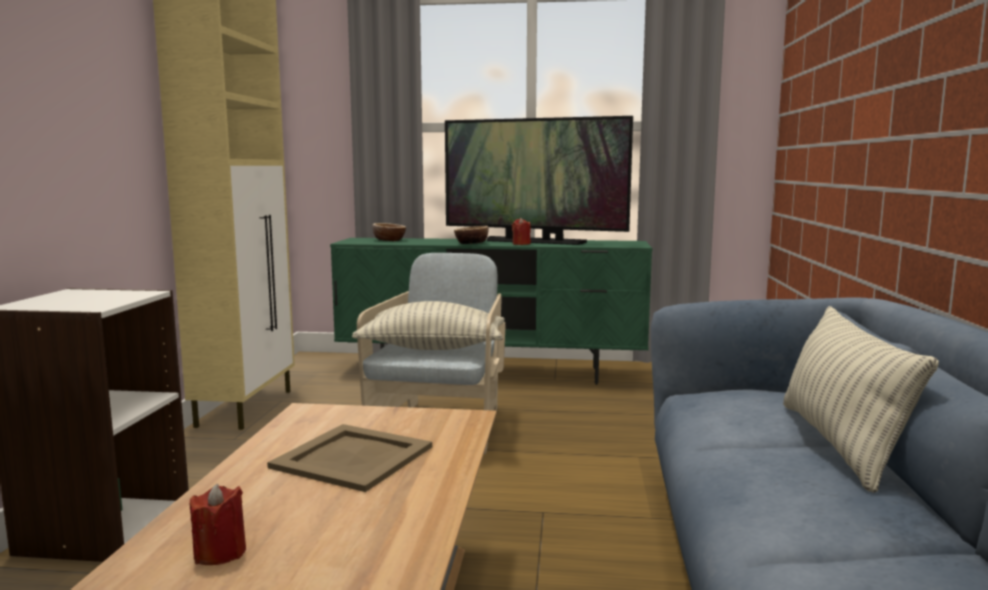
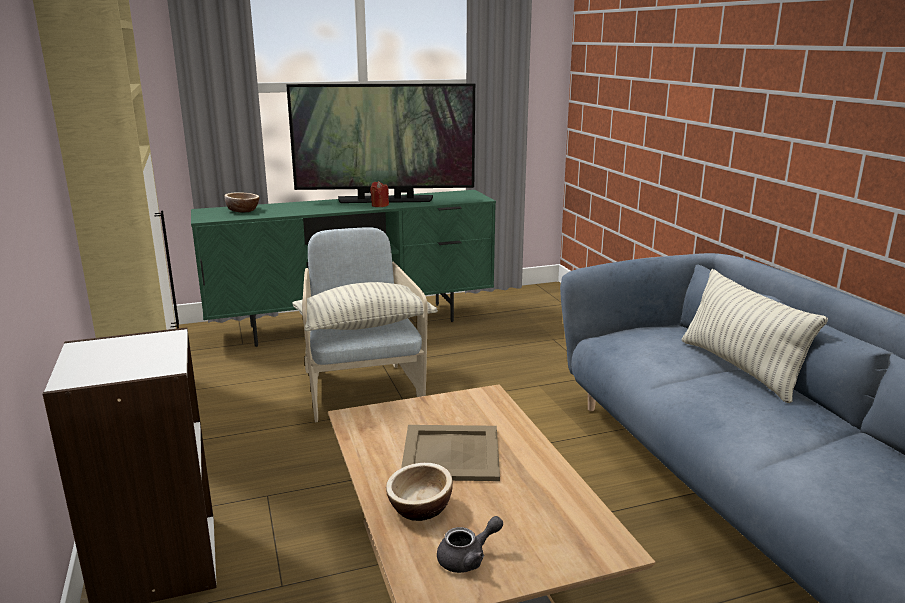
camera: 25 degrees left, 10 degrees up
red candle [190,483,246,565] -> grey teapot [437,516,503,573]
bowl [454,226,489,244] -> bowl moved to [386,463,453,521]

